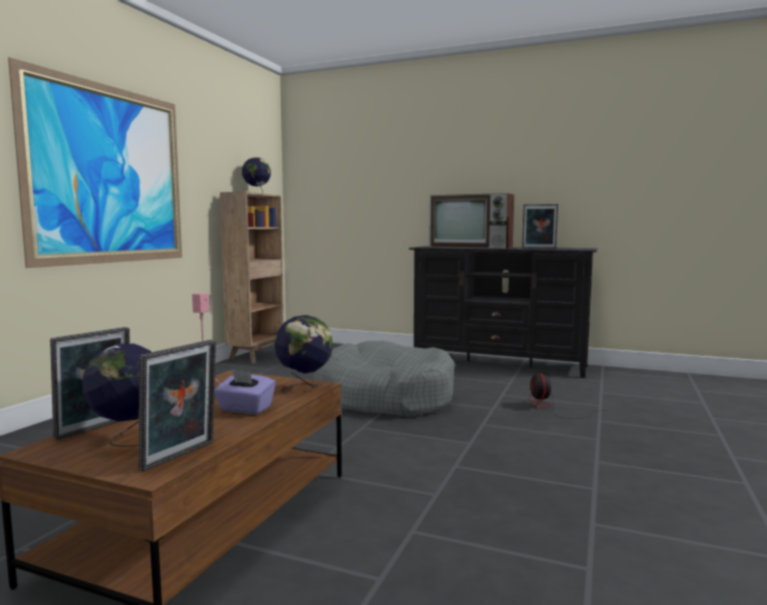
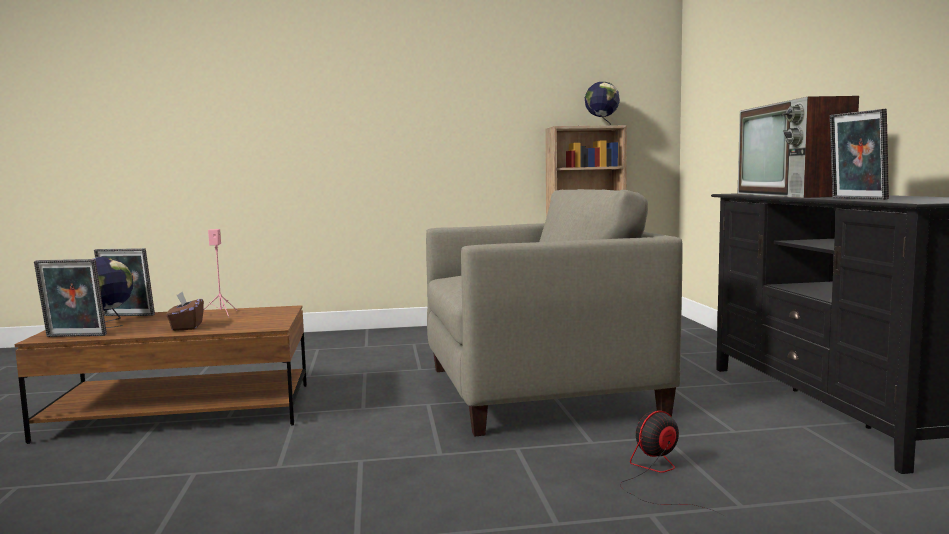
camera: 60 degrees right, 0 degrees up
picture [8,57,182,268] -> none
purple tissue box [214,369,276,414] -> brown tissue box [166,292,204,331]
globe [274,315,333,394] -> none
grey dog bed [314,341,455,417] -> beige armchair [426,189,683,436]

